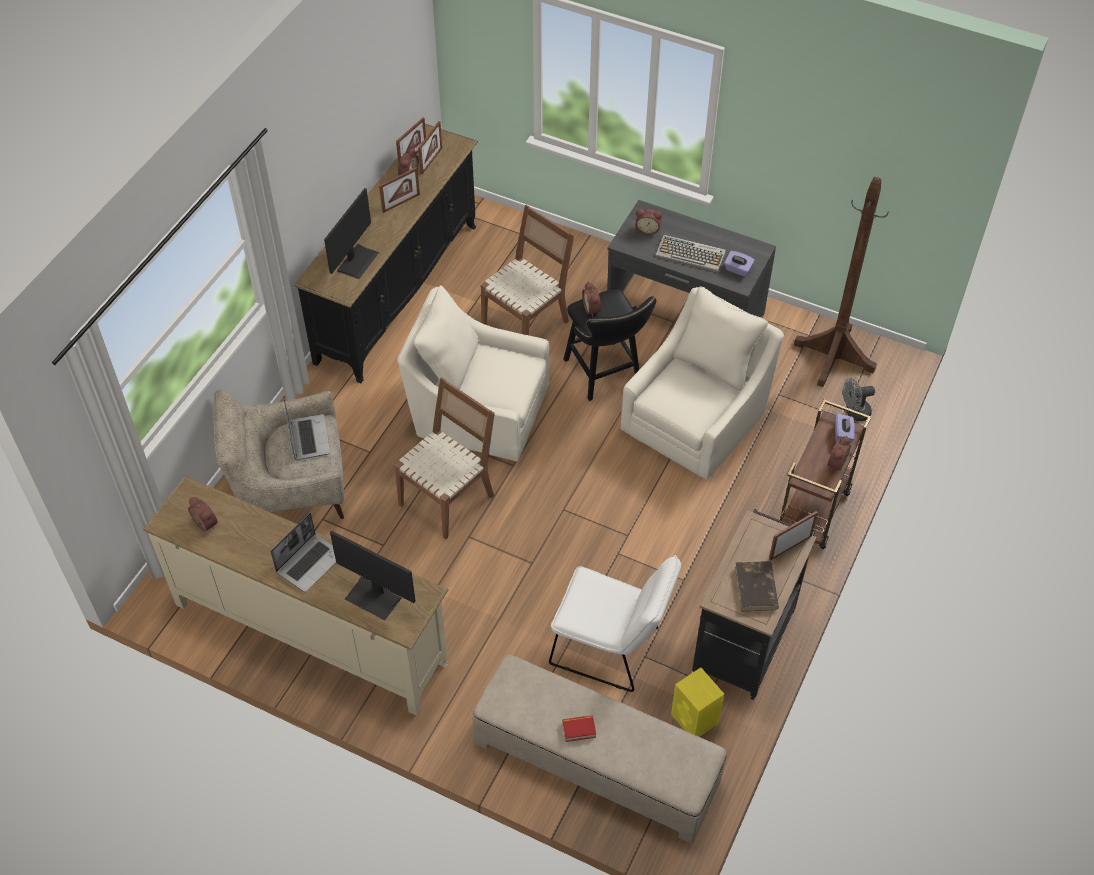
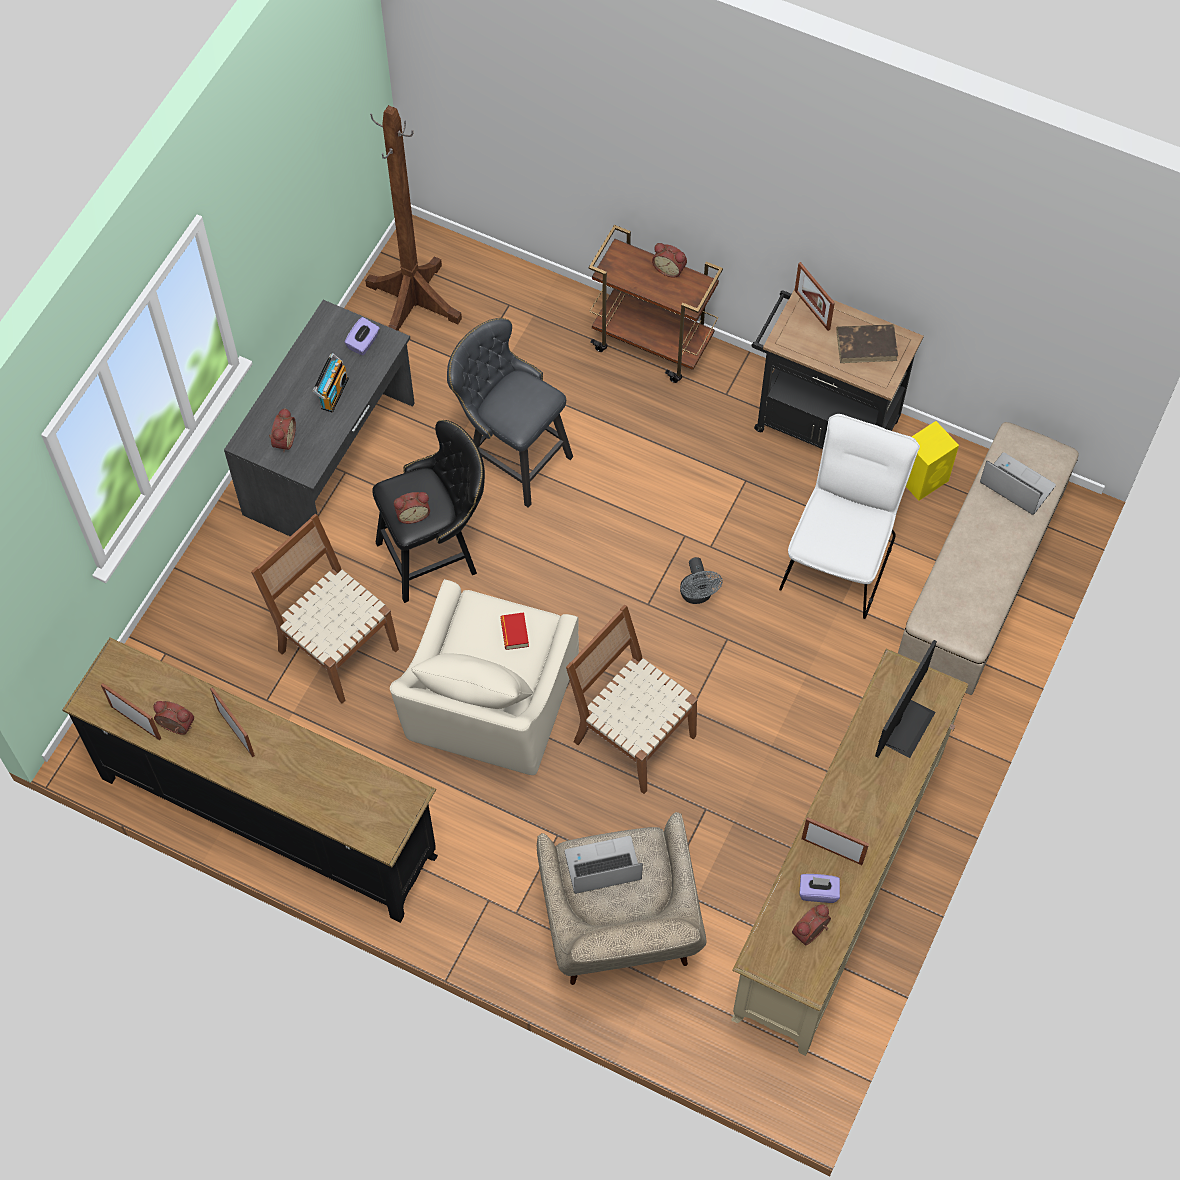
camera: 90 degrees left, 10 degrees up
laptop [270,513,336,592] -> laptop moved to [980,453,1056,515]
monitor [324,188,379,279] -> none
picture frame [418,121,442,174] -> picture frame moved to [801,817,869,865]
book [562,715,596,742] -> book moved to [500,612,529,650]
beige armchair [621,286,784,480] -> grey stool [447,318,573,508]
keyboard [655,235,726,272] -> radio [313,353,349,413]
purple tissue box [835,413,855,443] -> purple tissue box moved to [799,874,840,903]
grey fan [843,378,875,421] -> grey fan moved to [680,557,723,604]

